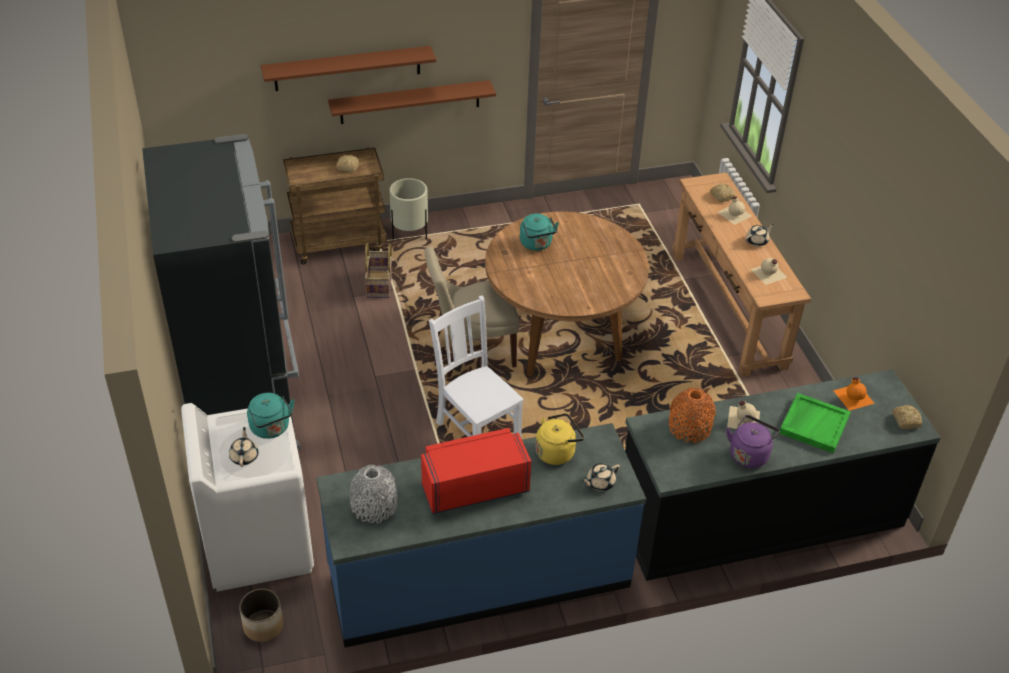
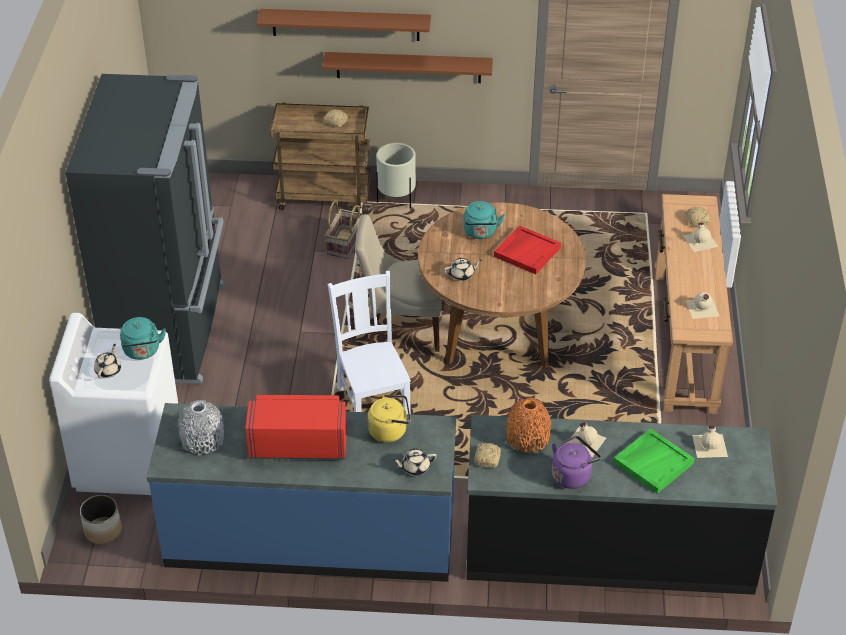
camera: 20 degrees right, 0 degrees up
beige teapot [745,224,774,246] -> beige teapot moved to [444,258,482,281]
orange bottle [833,377,875,411] -> beige bottle [692,426,728,458]
bread [892,405,922,429] -> bread moved to [474,443,501,468]
none -> red tray [494,225,561,274]

